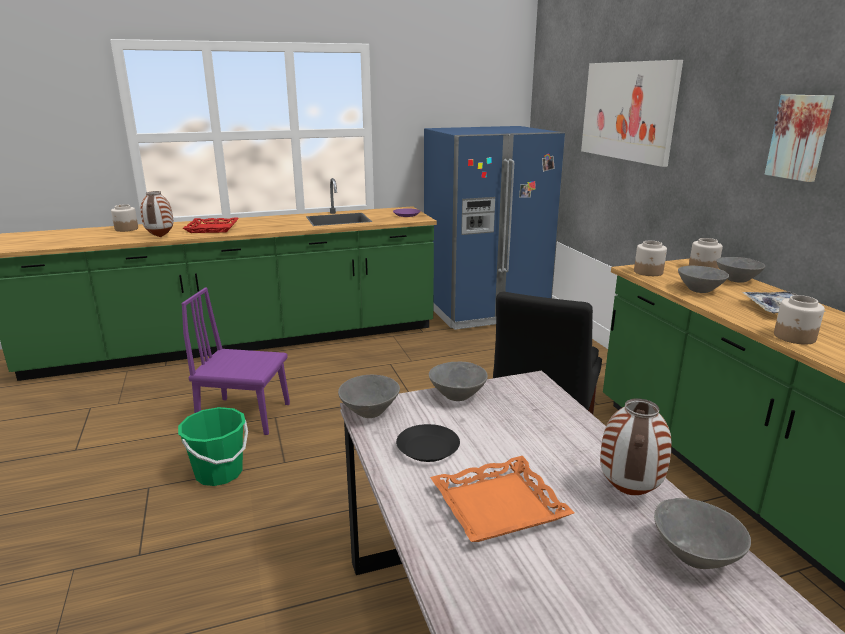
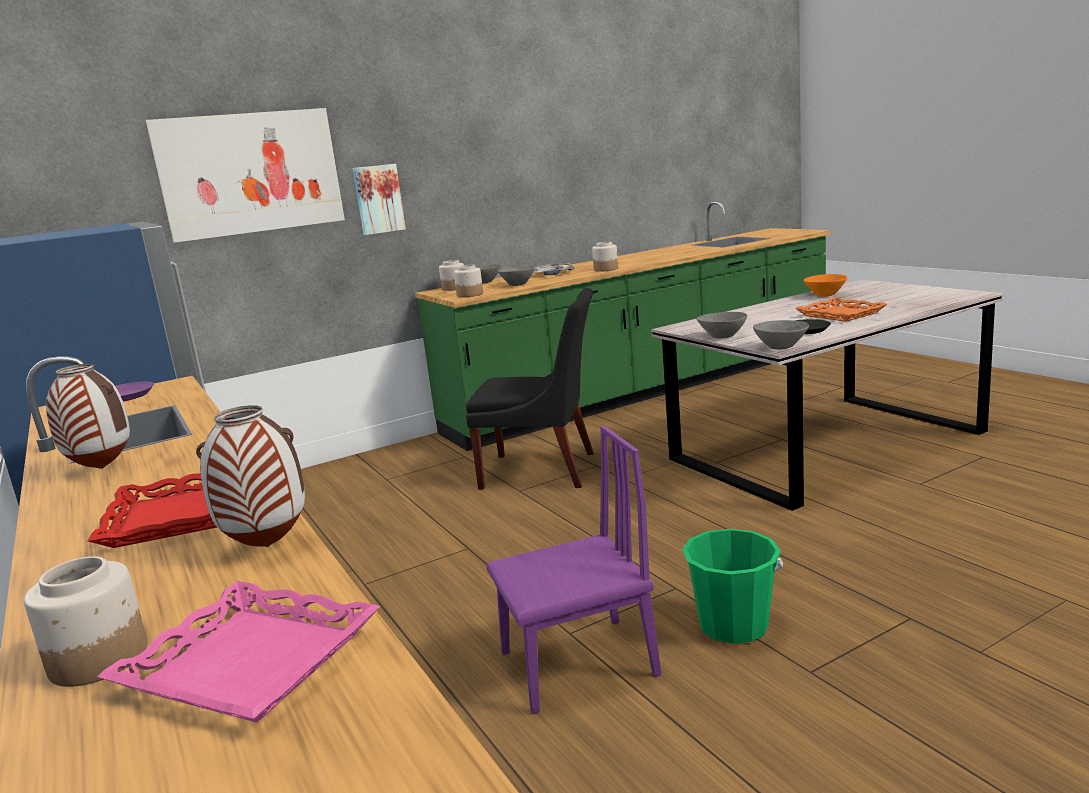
camera: 100 degrees left, 5 degrees down
purple chair [181,287,290,435] -> purple chair turned 105 degrees counterclockwise [486,426,661,714]
vase [600,398,672,495] -> vase moved to [46,364,130,469]
grey bowl [654,498,751,569] -> orange bowl [804,274,847,297]
picture [765,94,834,182] -> picture moved to [353,164,406,235]
none -> pink tray [97,581,380,723]

